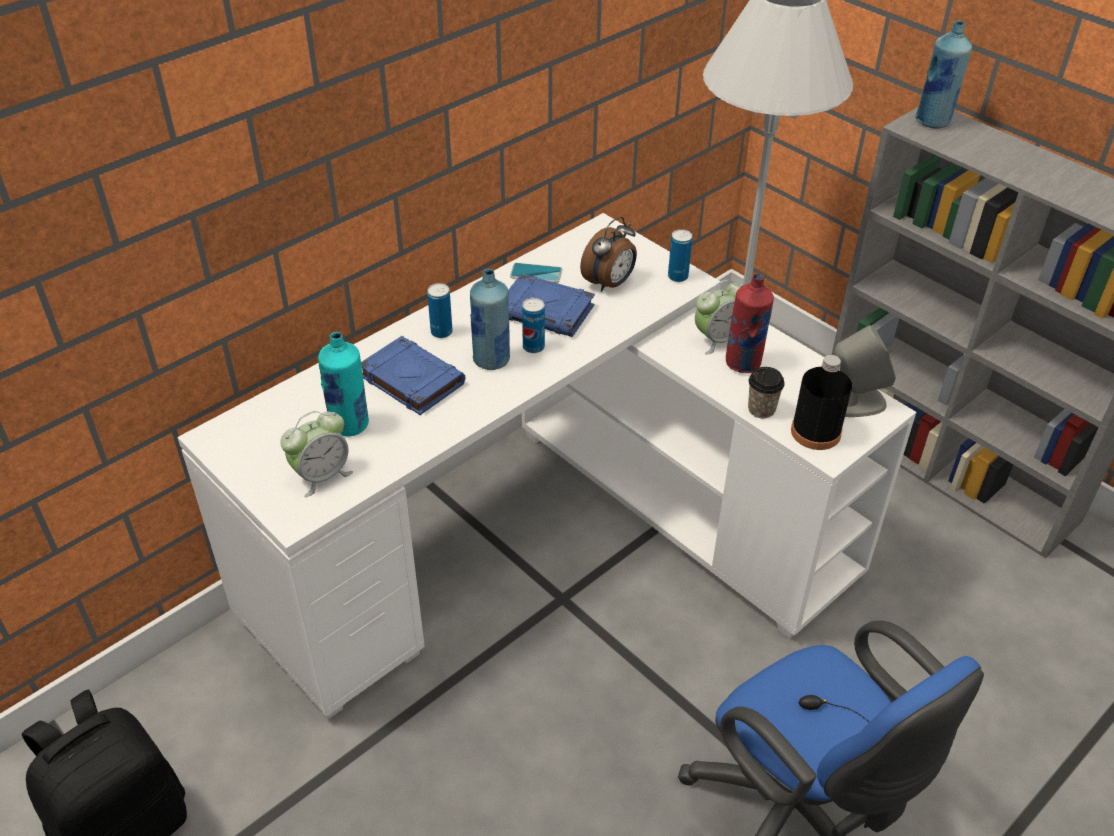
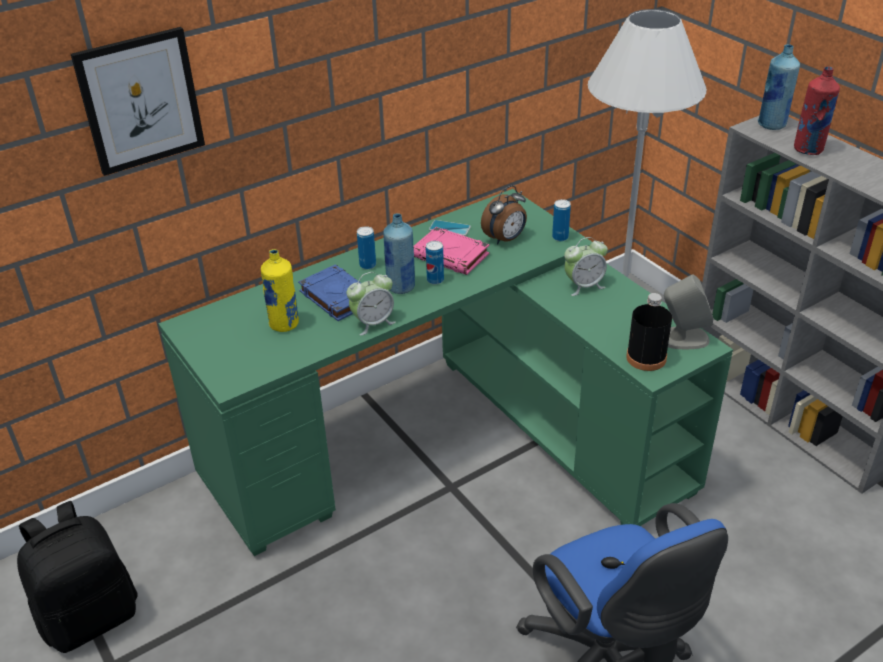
camera: 10 degrees right, 5 degrees down
white desk [177,213,916,719] -> green desk [158,189,733,556]
alarm clock [280,411,353,497] -> alarm clock moved to [347,272,396,336]
turquoise bottle [318,332,369,436] -> yellow bottle [261,249,299,332]
blue book [508,274,595,337] -> pink book [413,227,489,275]
red bottle [726,274,774,373] -> red bottle moved to [794,66,840,155]
cup [748,367,785,419] -> none
none -> picture [71,27,205,176]

